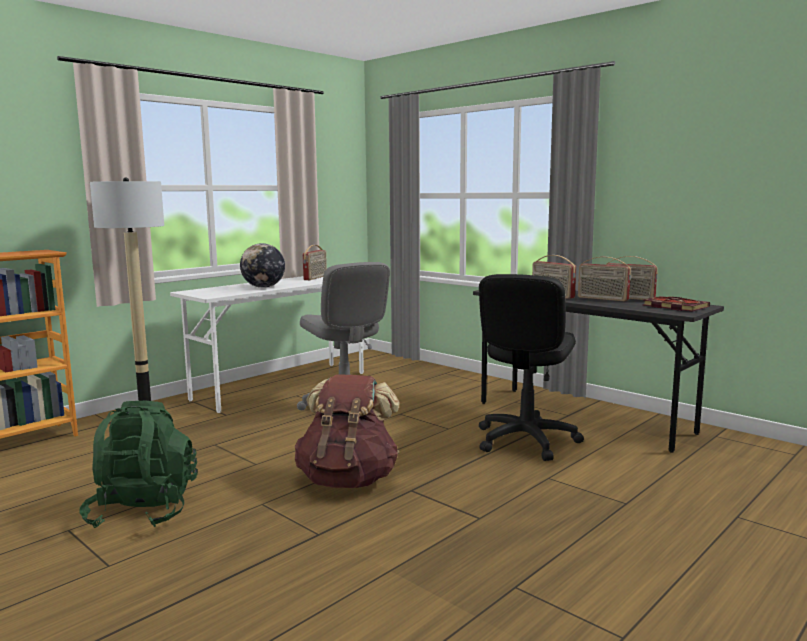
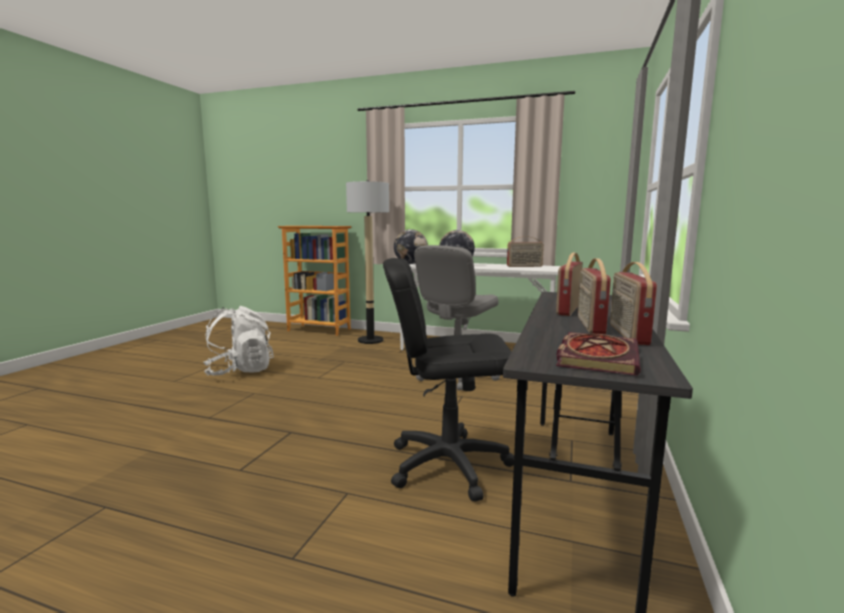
camera: 65 degrees right, 0 degrees up
green backpack [80,401,198,528] -> white backpack [203,306,274,376]
brown backpack [295,374,399,488] -> none
none -> globe [394,229,428,264]

